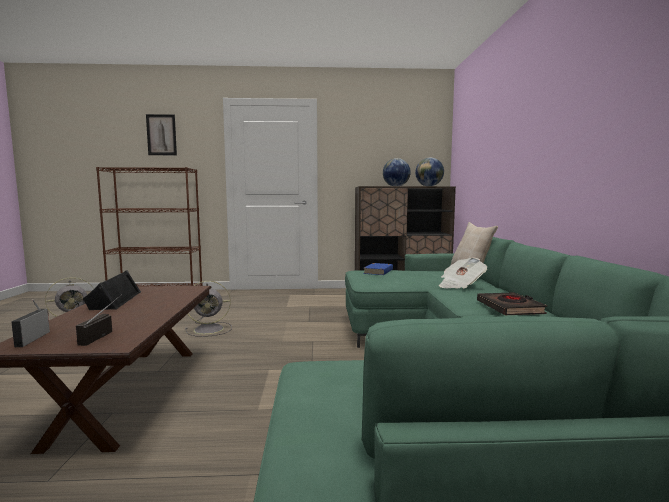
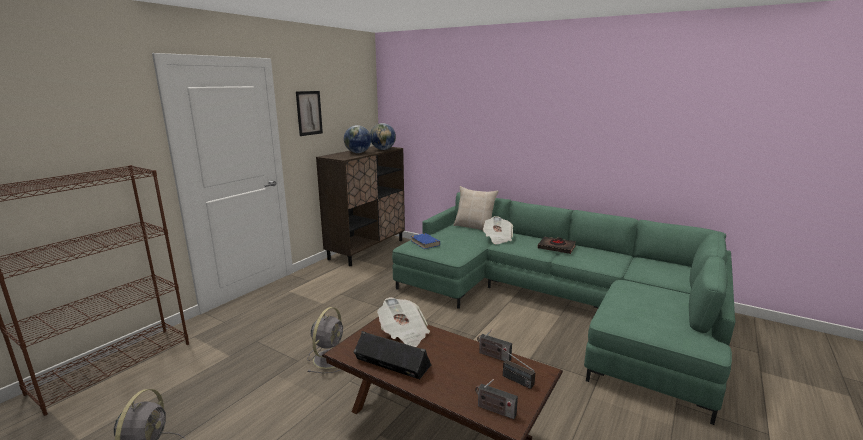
camera: 55 degrees left, 10 degrees up
picture [146,114,177,155] -> picture moved to [296,91,323,136]
none -> newspaper [377,297,430,347]
none -> radio [477,329,512,361]

